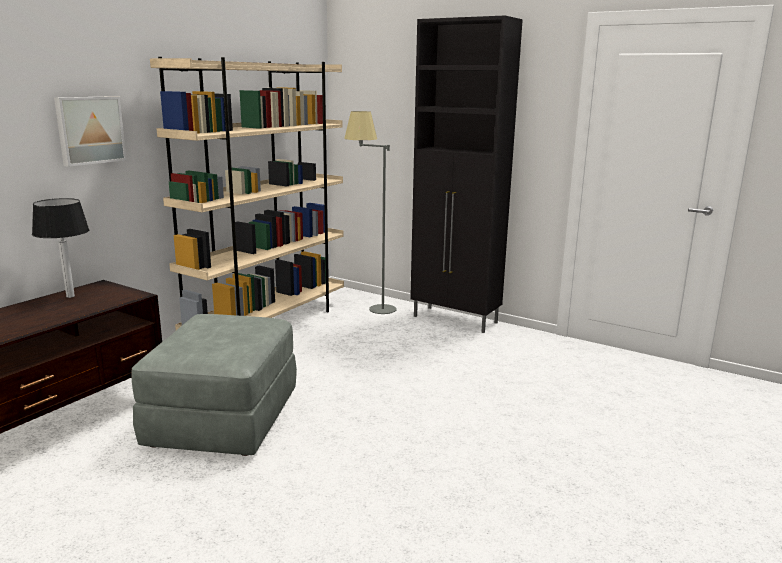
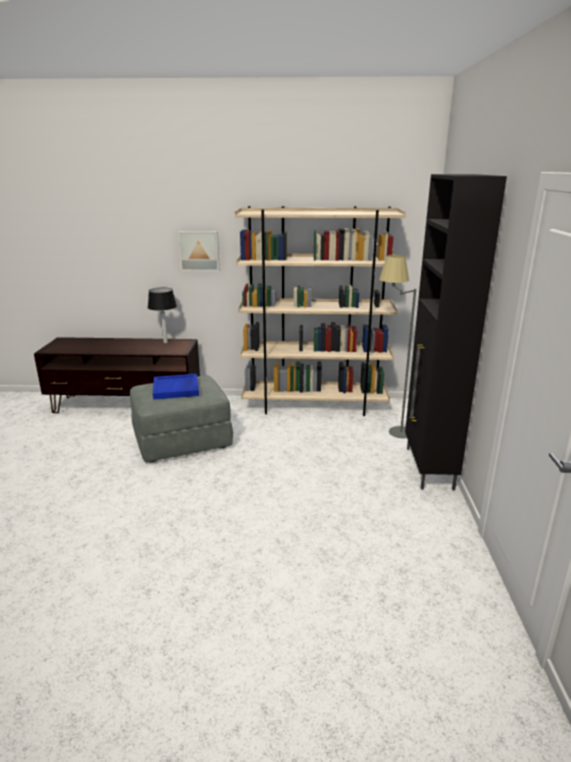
camera: 60 degrees right, 5 degrees up
none -> blue tray [153,374,199,400]

